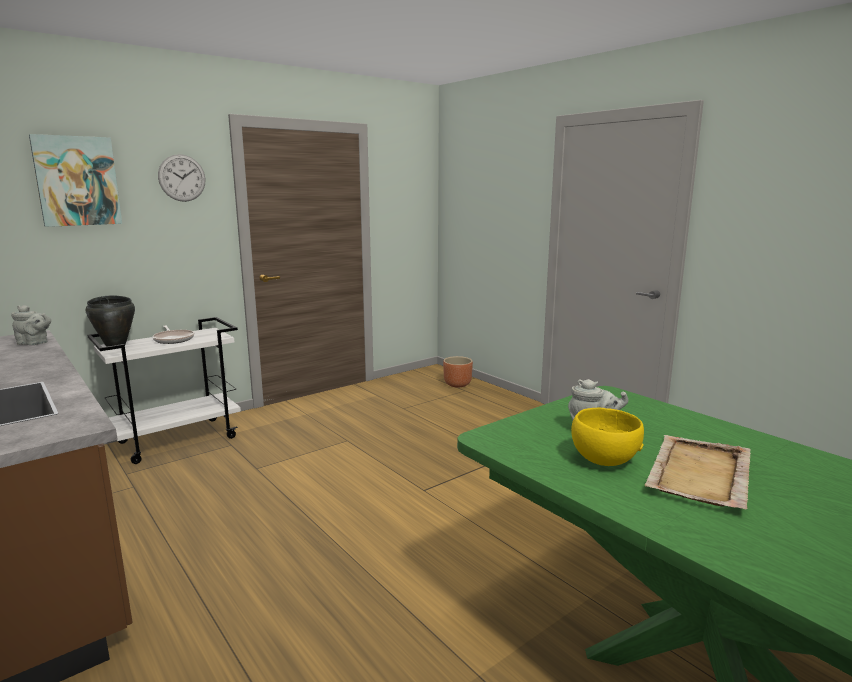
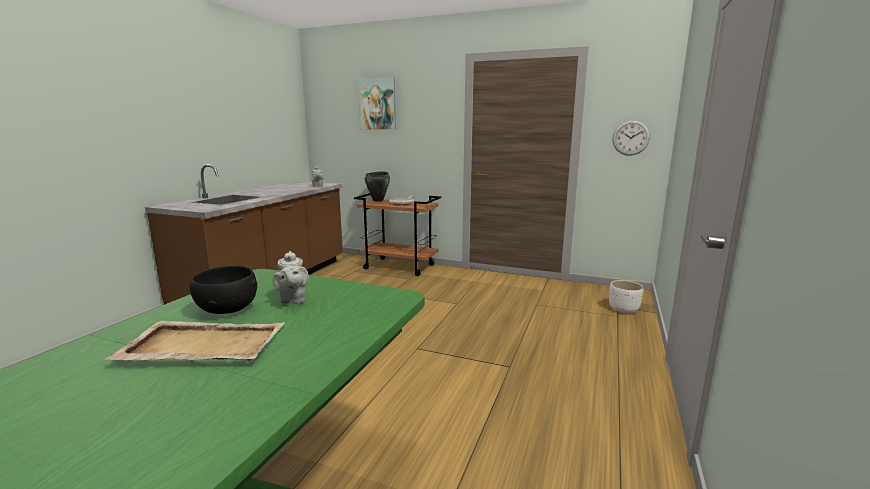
camera: 60 degrees right, 0 degrees up
white cart [88,317,241,464] -> brown cart [354,193,441,276]
wall clock [158,154,205,202] -> wall clock moved to [612,120,650,156]
brown planter [443,356,473,387] -> white planter [609,280,643,314]
yellow bowl [571,408,644,466] -> black bowl [189,266,257,314]

